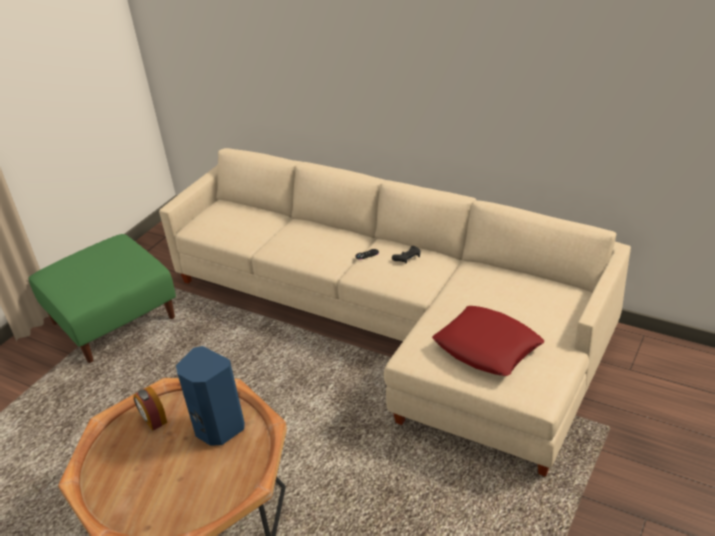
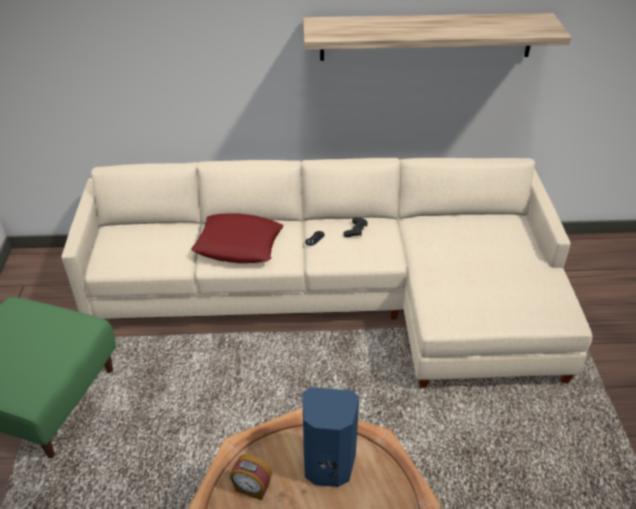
camera: 35 degrees left, 5 degrees up
red pillow [432,306,545,376] -> red pillow moved to [191,213,283,263]
none -> shelf [303,13,571,61]

